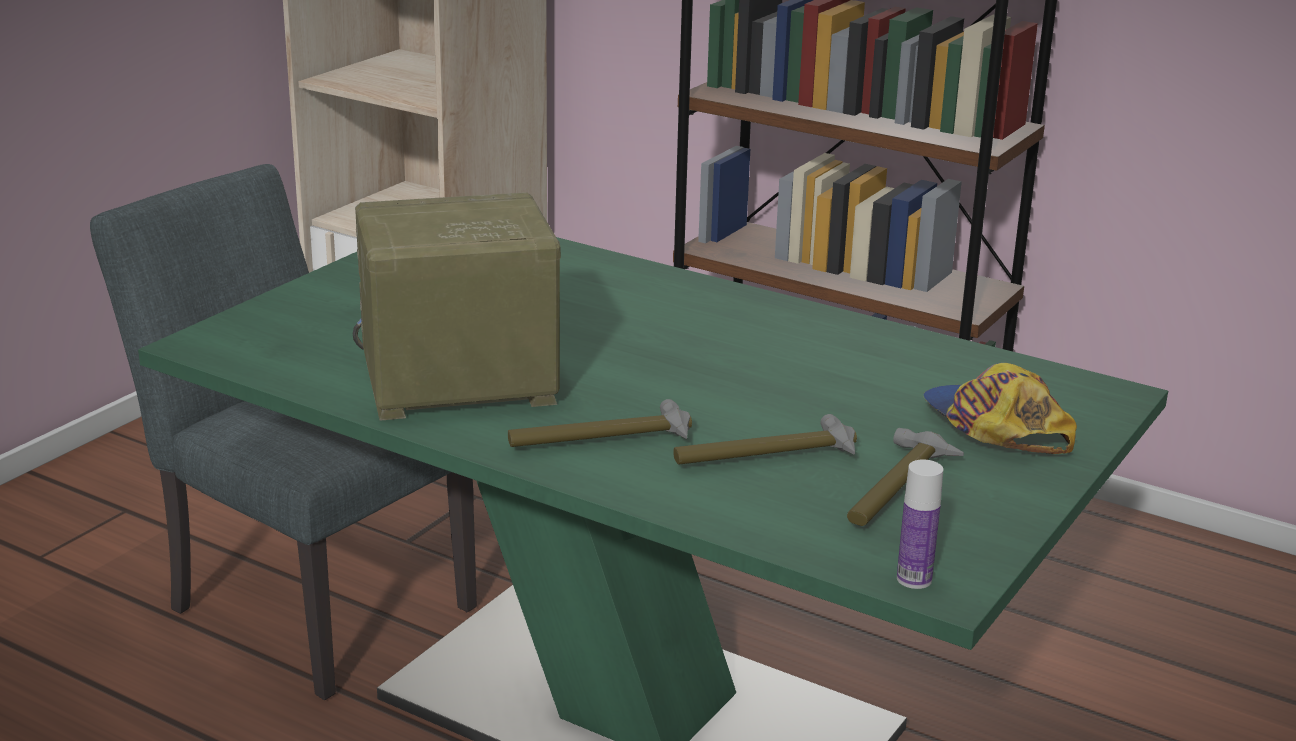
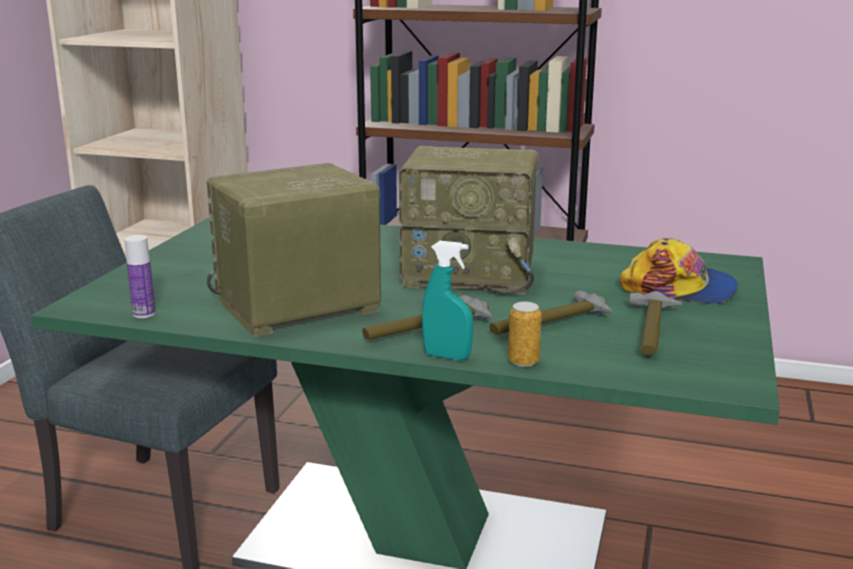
camera: 15 degrees left, 5 degrees down
bottle [897,459,943,589] -> bottle moved to [125,235,156,318]
cap [924,363,1077,454] -> cap turned 150 degrees clockwise [620,238,738,304]
none -> radio [399,146,538,295]
none -> turquoise spray bottle [422,241,473,360]
none -> can [508,302,542,367]

